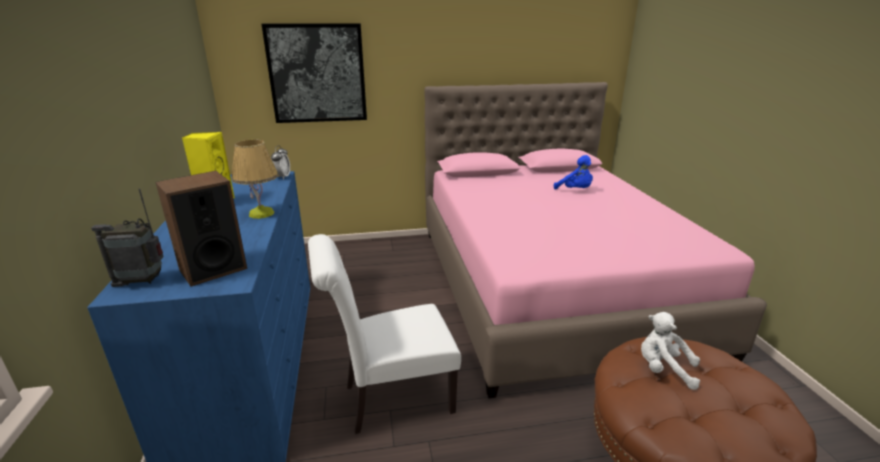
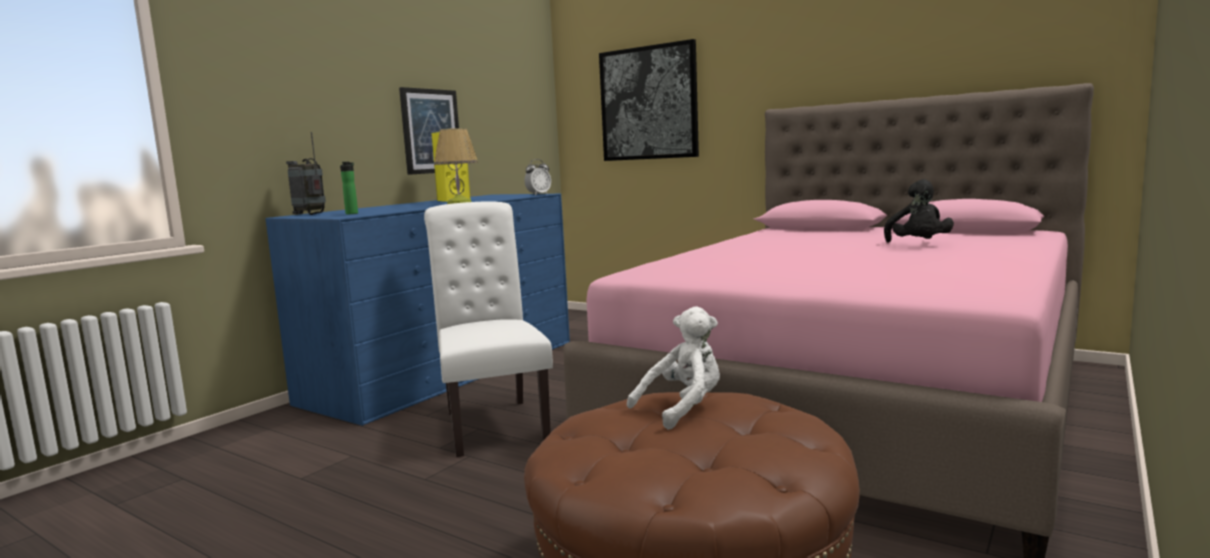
camera: 45 degrees right, 15 degrees down
speaker [155,171,247,287] -> bottle [340,162,358,214]
white chair [308,234,461,434] -> white chair turned 45 degrees clockwise [424,201,553,457]
blue plush toy [554,155,593,189] -> black plush toy [884,179,954,243]
white plush toy [641,312,700,390] -> white plush toy turned 75 degrees clockwise [627,307,720,430]
none -> picture [399,87,459,175]

